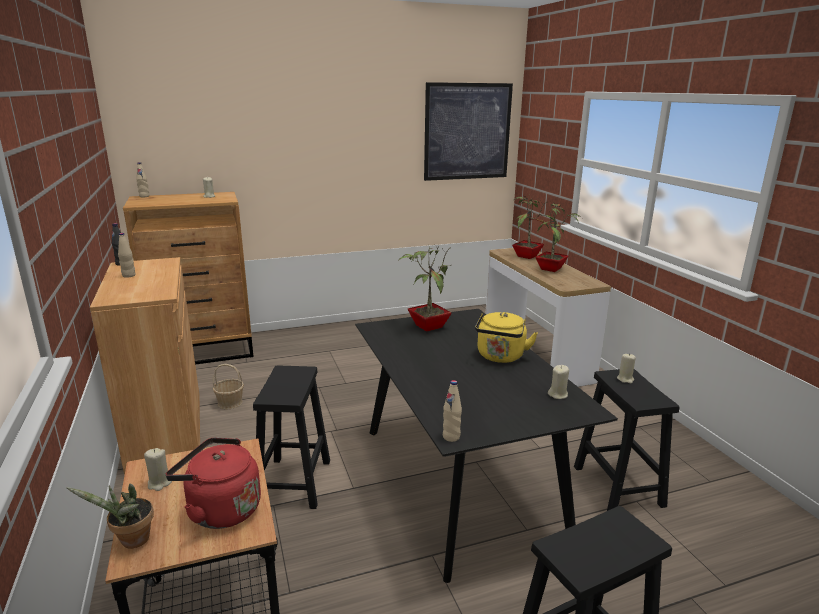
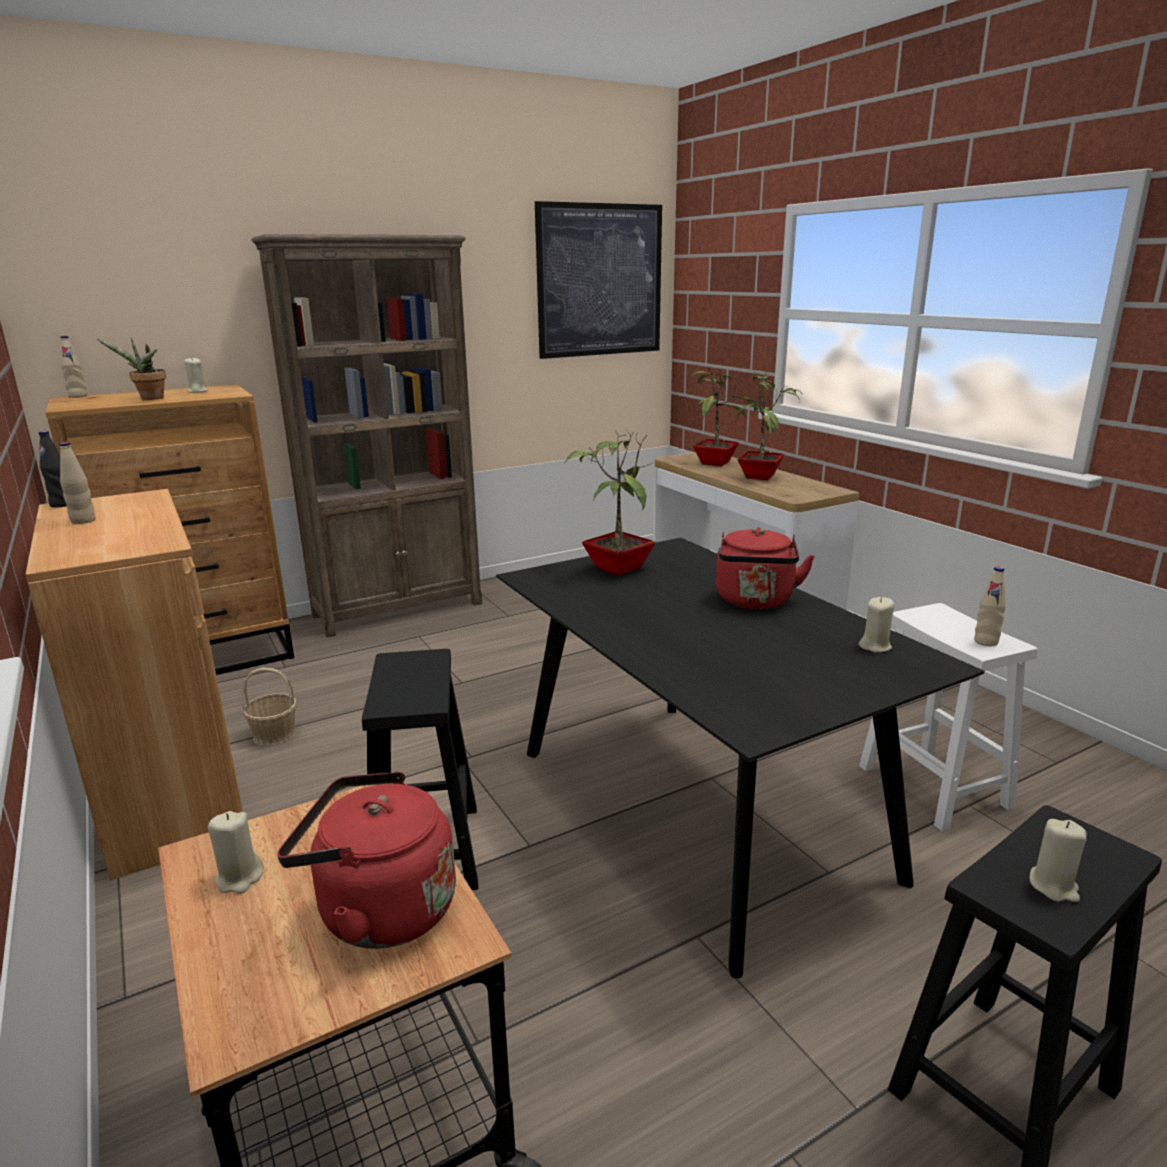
camera: 10 degrees left, 0 degrees up
potted plant [66,484,154,549] -> potted plant moved to [97,338,166,400]
beige bottle [443,380,462,442] -> beige bottle moved to [974,567,1006,646]
yellow kettle [475,312,538,363] -> red kettle [716,527,815,609]
black stool [574,369,680,511] -> white stool [859,603,1038,831]
beige candle [617,353,636,383] -> beige candle moved to [1030,819,1087,902]
none -> brown bookcase [251,234,482,637]

